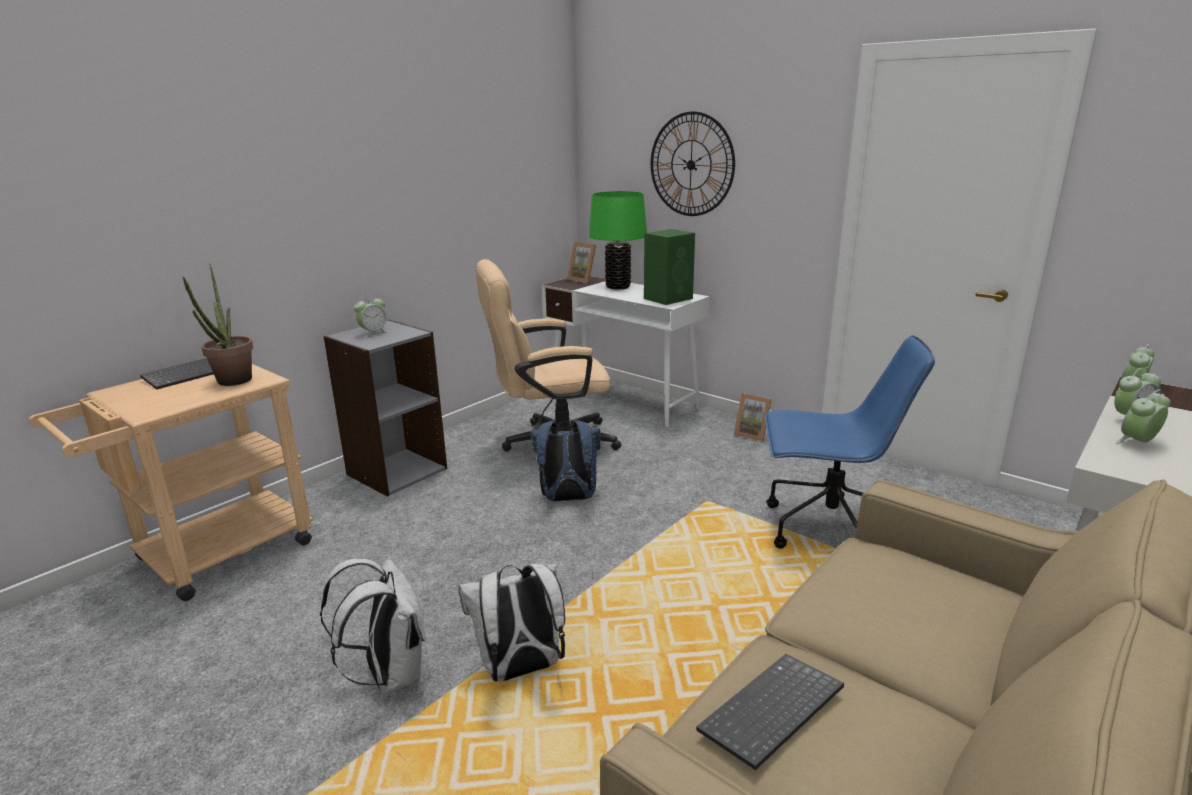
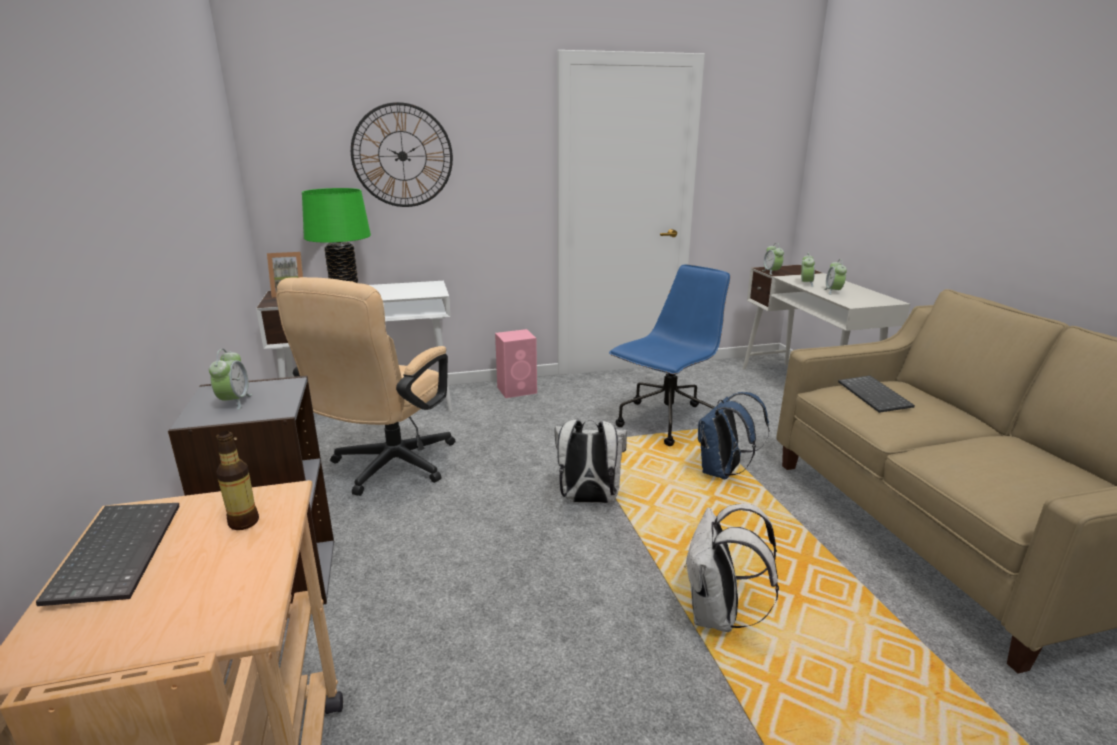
camera: 55 degrees left, 0 degrees up
potted plant [183,264,253,386] -> bottle [216,431,259,530]
white backpack [320,559,426,695] -> white backpack moved to [554,420,627,503]
blue backpack [531,420,601,501] -> blue backpack moved to [698,392,769,479]
green speaker [644,229,695,305] -> none
keyboard [696,654,844,770] -> keyboard moved to [838,376,915,413]
picture frame [734,393,772,442] -> pink speaker [495,329,537,398]

